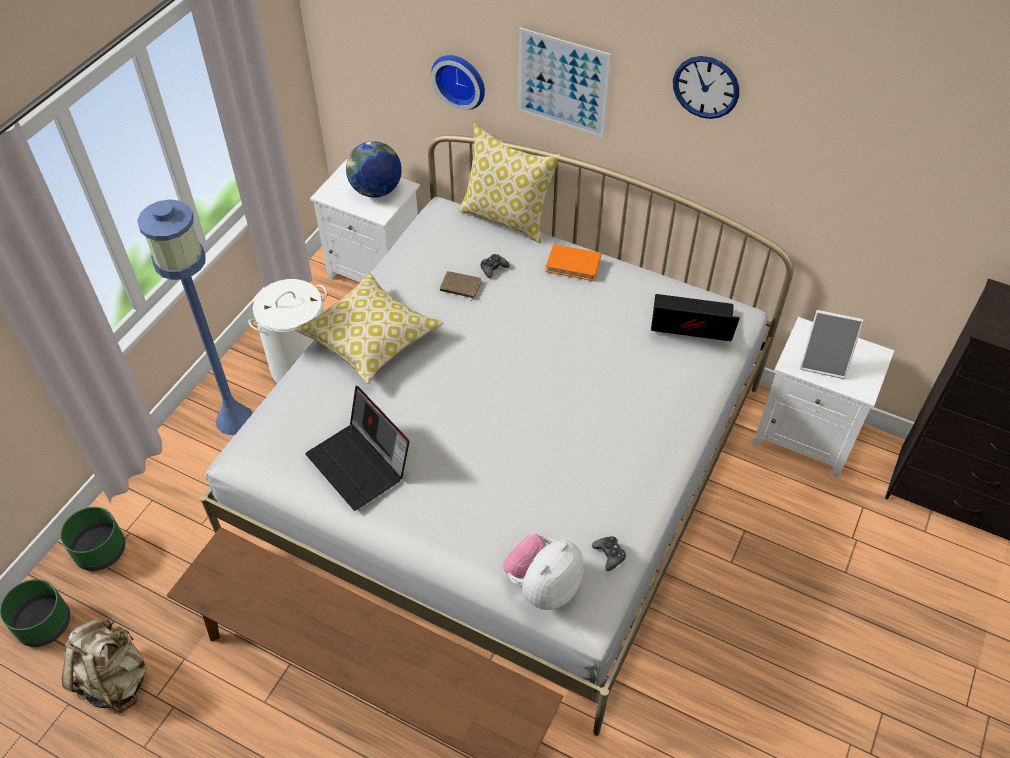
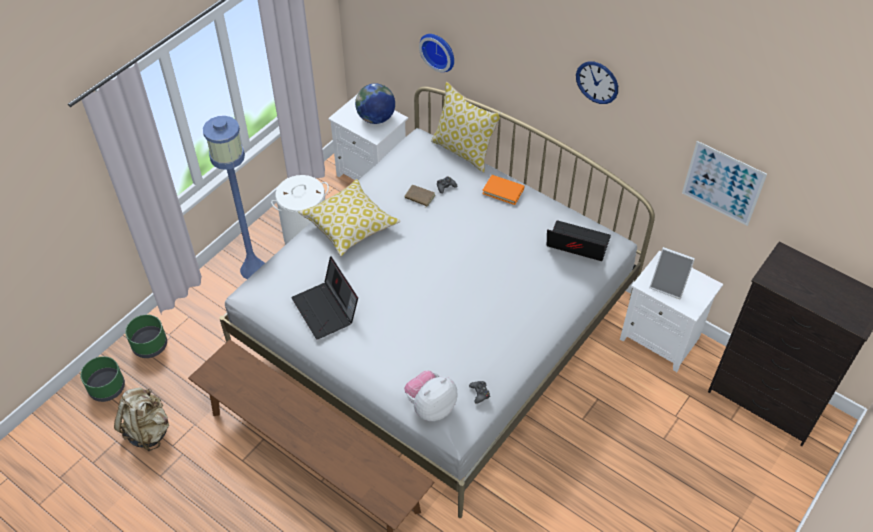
camera: 10 degrees right, 0 degrees up
picture [518,28,611,138] -> picture moved to [682,141,767,226]

